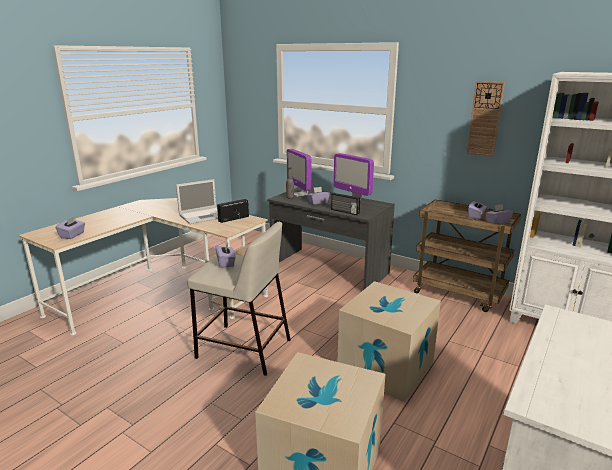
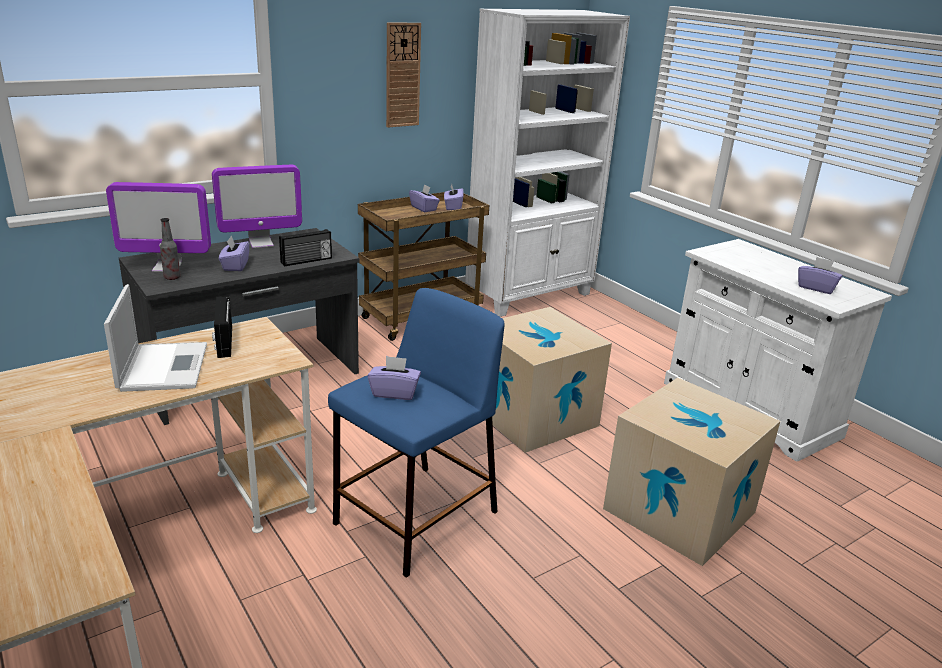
camera: 70 degrees left, 5 degrees up
purple tissue box [56,216,85,239] -> purple tissue box moved to [798,257,843,294]
beige stool [187,222,291,376] -> blue stool [328,288,505,578]

